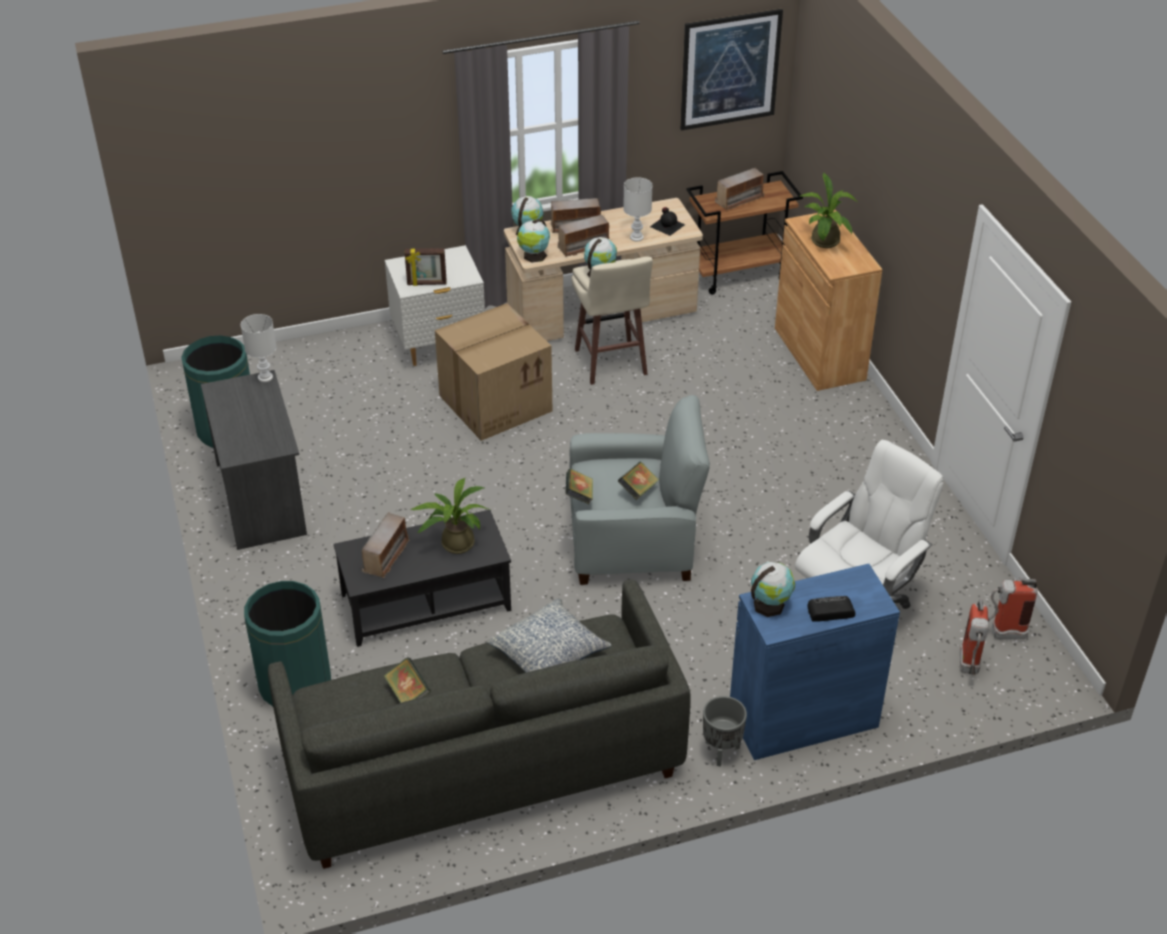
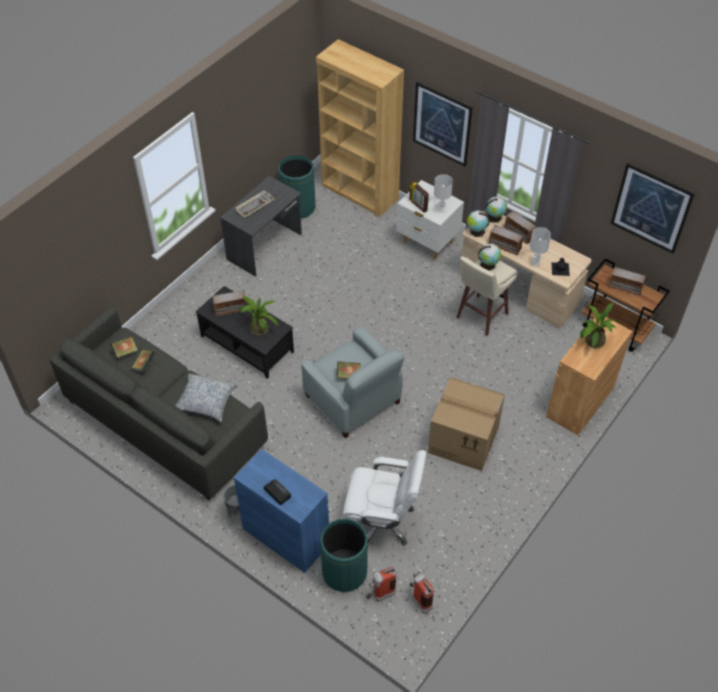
camera: 55 degrees right, 10 degrees up
white table lamp [241,314,277,382] -> white table lamp moved to [434,174,453,212]
green trash can [244,581,331,706] -> green trash can moved to [320,519,368,592]
cardboard box [435,303,552,441] -> cardboard box moved to [428,377,505,471]
book [565,469,593,504] -> book moved to [110,336,138,359]
globe [751,562,795,617] -> none
none -> keyboard [235,191,275,218]
none -> brown bookcase [316,39,404,218]
none -> picture [413,82,473,167]

